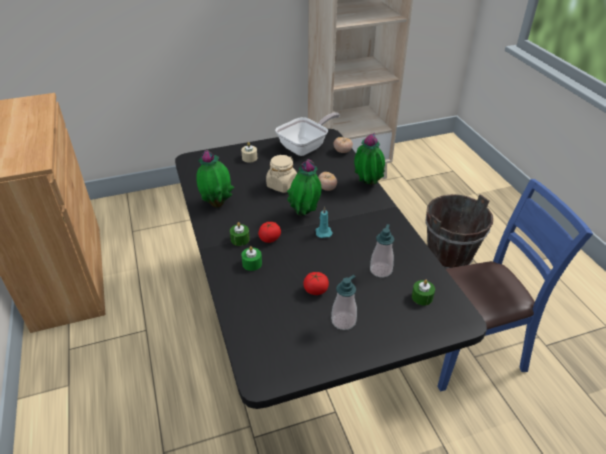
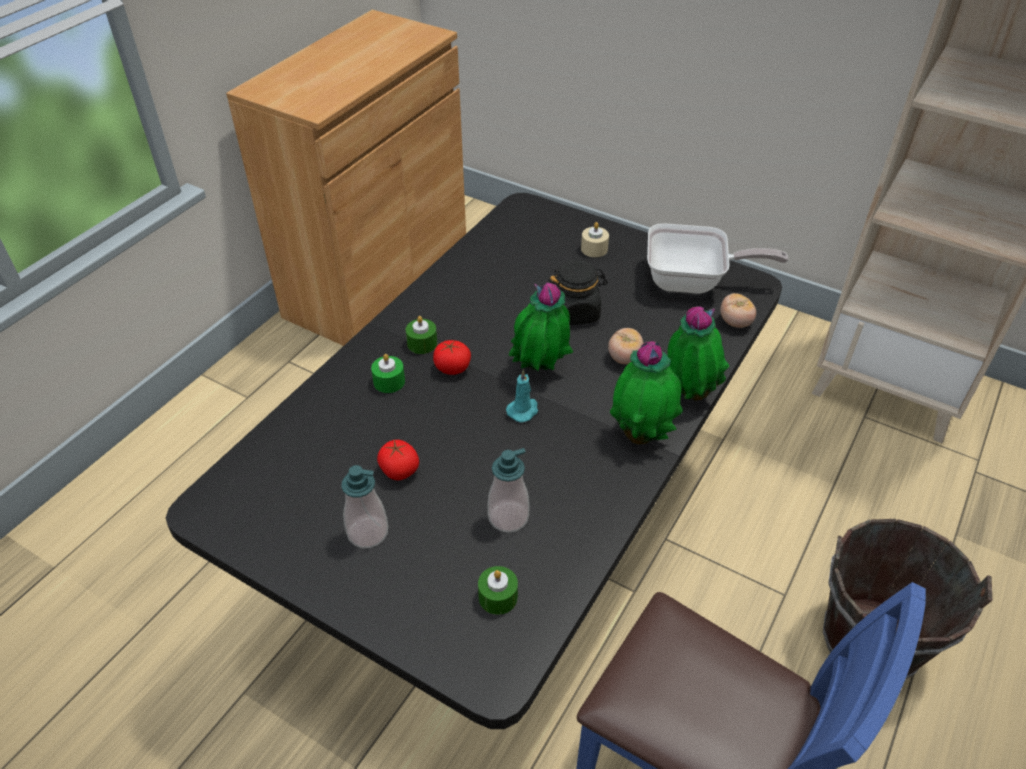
camera: 50 degrees right, 5 degrees up
potted plant [196,150,234,208] -> potted plant moved to [610,341,683,444]
beige jar [266,155,297,193] -> black jar [549,260,608,325]

